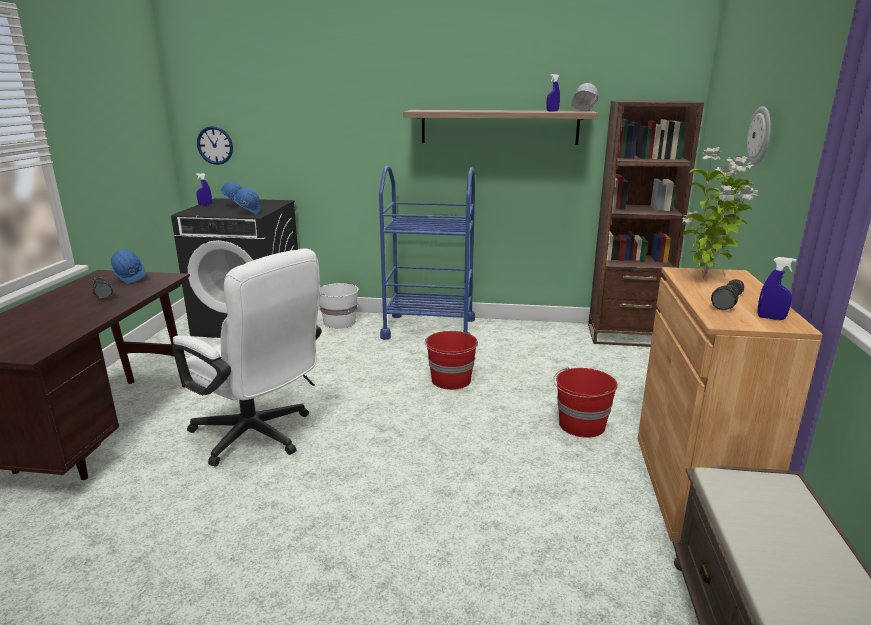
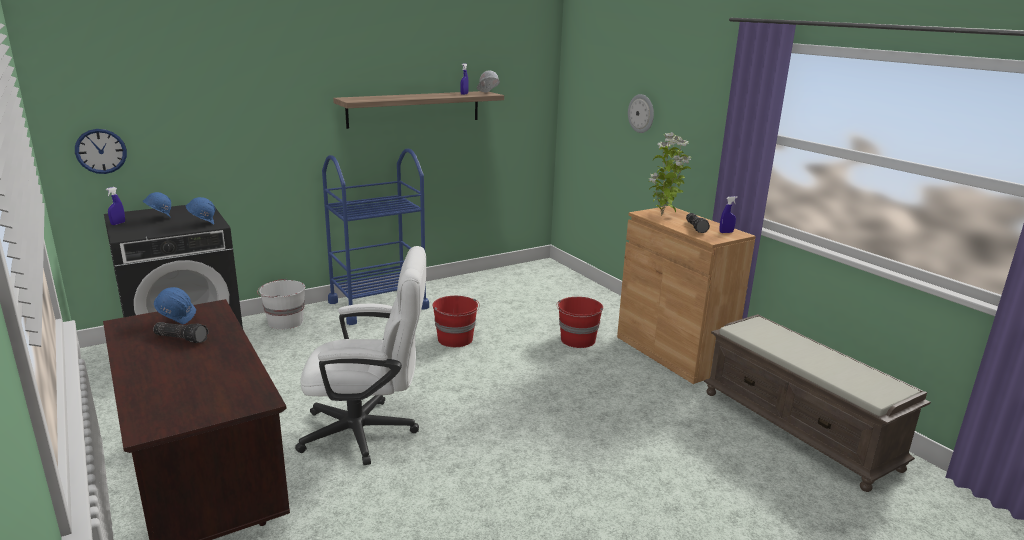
camera: 40 degrees left, 0 degrees up
brown bookcase [588,101,704,347] -> none

